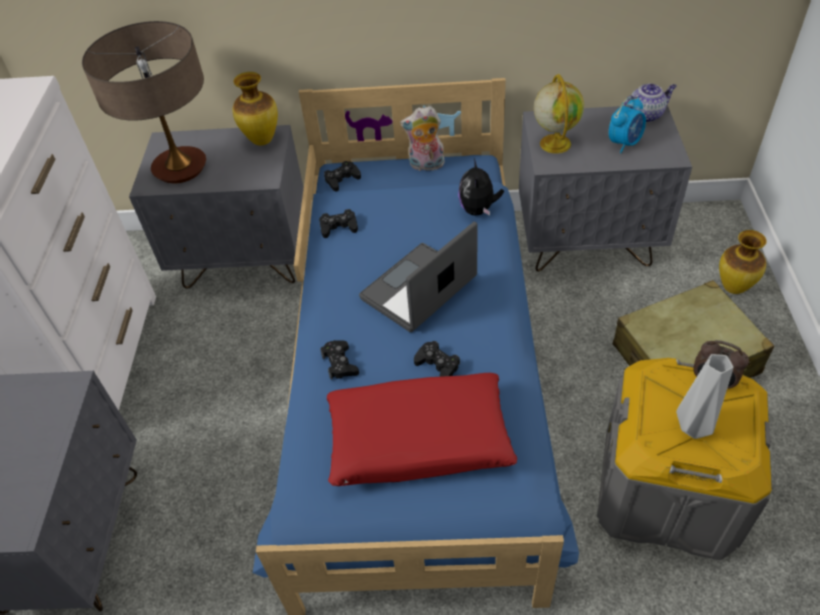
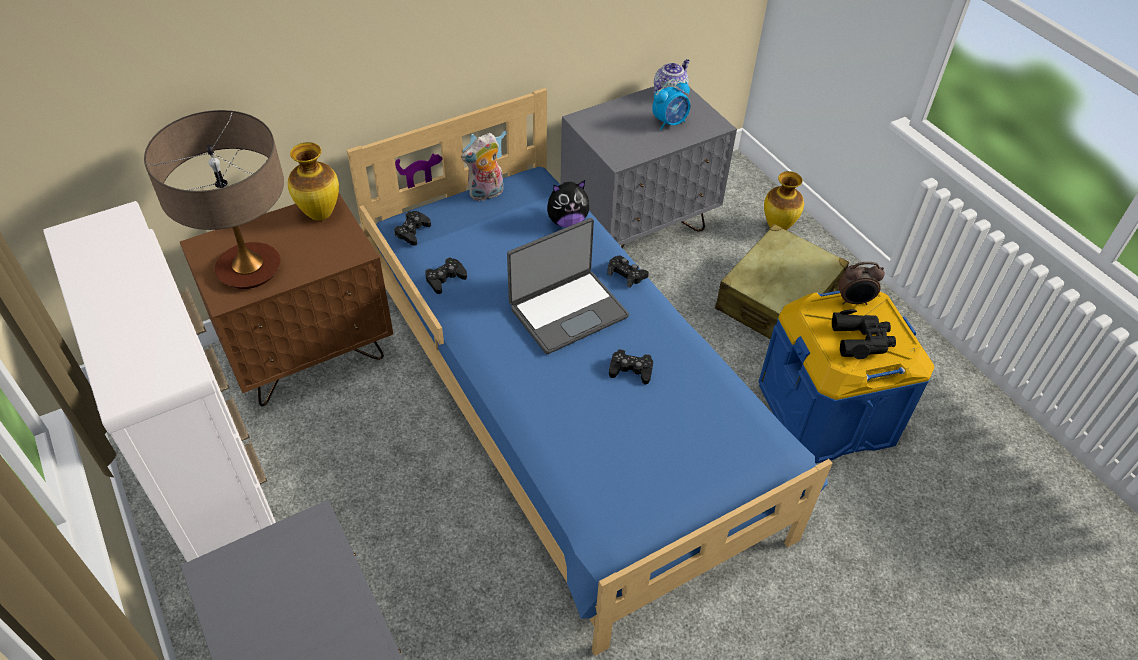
camera: 35 degrees left, 0 degrees up
grey nightstand [129,125,304,288] -> brown nightstand [180,193,393,406]
black game controller [320,340,359,379] -> black game controller moved to [607,256,649,288]
red pillow [327,373,517,486] -> none
laptop [359,222,478,332] -> laptop turned 135 degrees counterclockwise [507,218,629,354]
plush toy [458,159,504,216] -> plush toy turned 75 degrees counterclockwise [547,180,589,227]
globe [533,74,584,154] -> none
grey storage box [597,358,772,561] -> blue storage box [759,291,934,463]
alarm clock [609,98,646,153] -> alarm clock turned 45 degrees clockwise [652,79,690,130]
grey vase [676,354,733,439] -> black binoculars [832,309,896,359]

